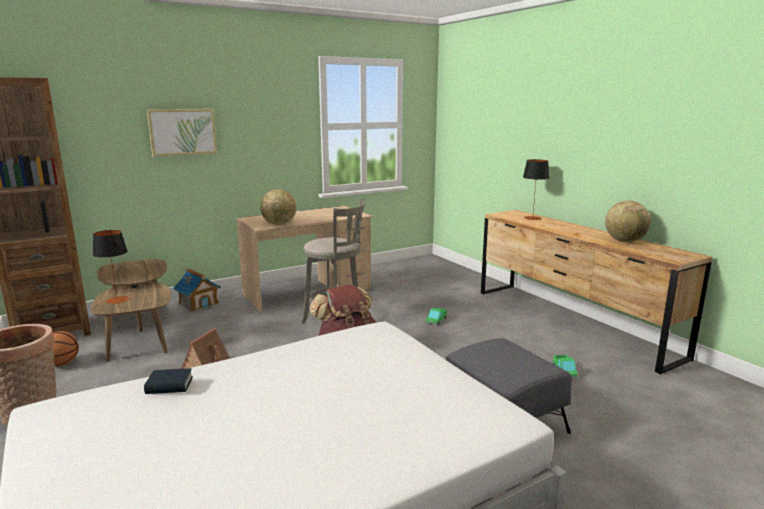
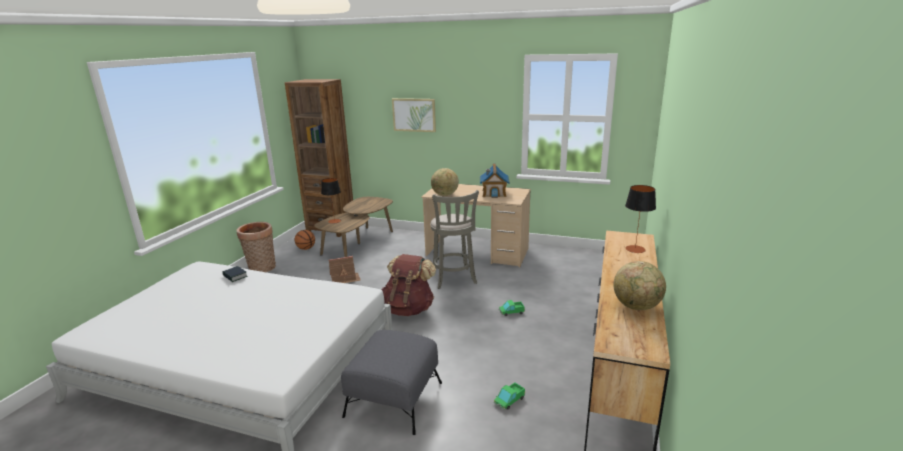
camera: 50 degrees right, 5 degrees up
toy house [173,268,221,312] -> toy house moved to [480,163,510,198]

